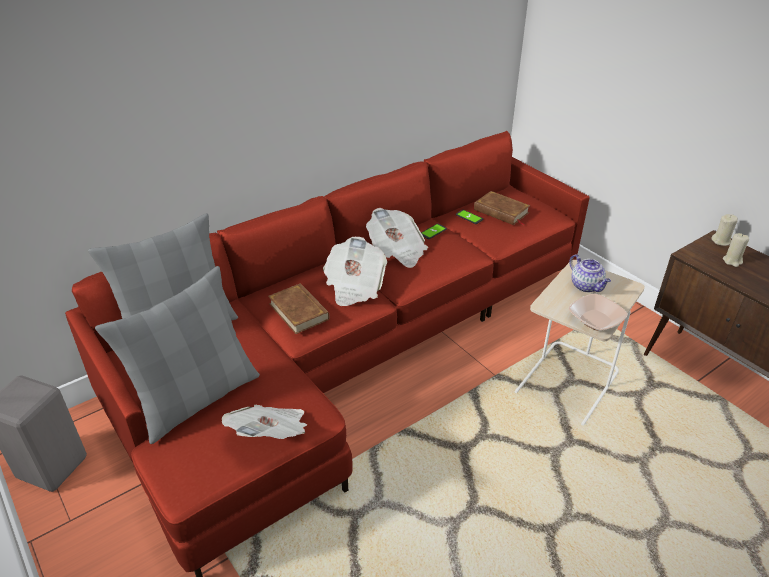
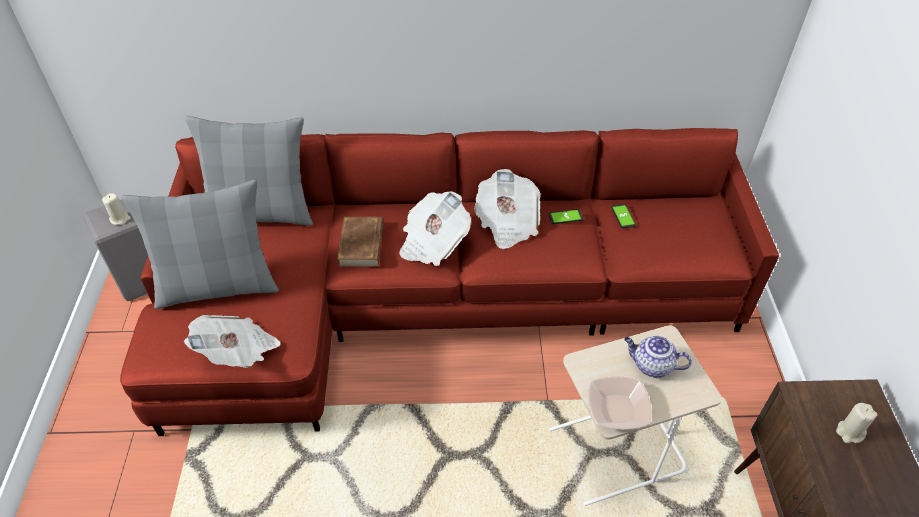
camera: 35 degrees right, 10 degrees up
brown book [474,191,530,225] -> none
teapot [569,254,611,292] -> teapot turned 105 degrees clockwise [624,335,692,378]
beige candle [711,214,738,246] -> beige candle moved to [102,193,131,225]

